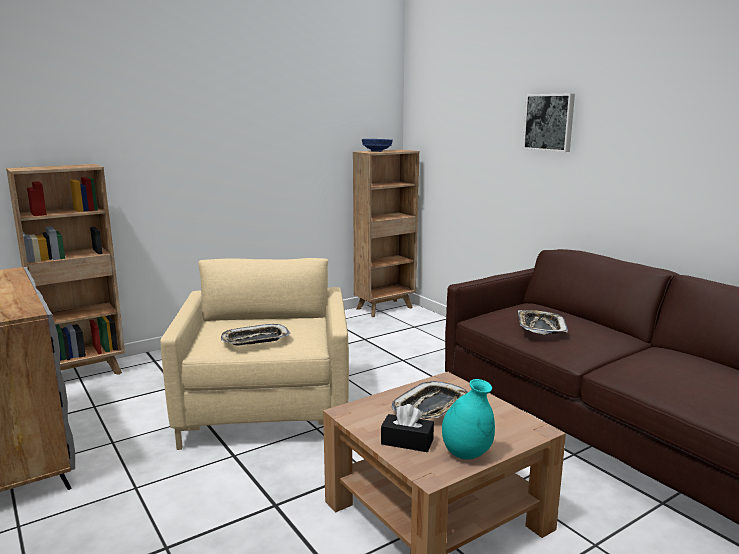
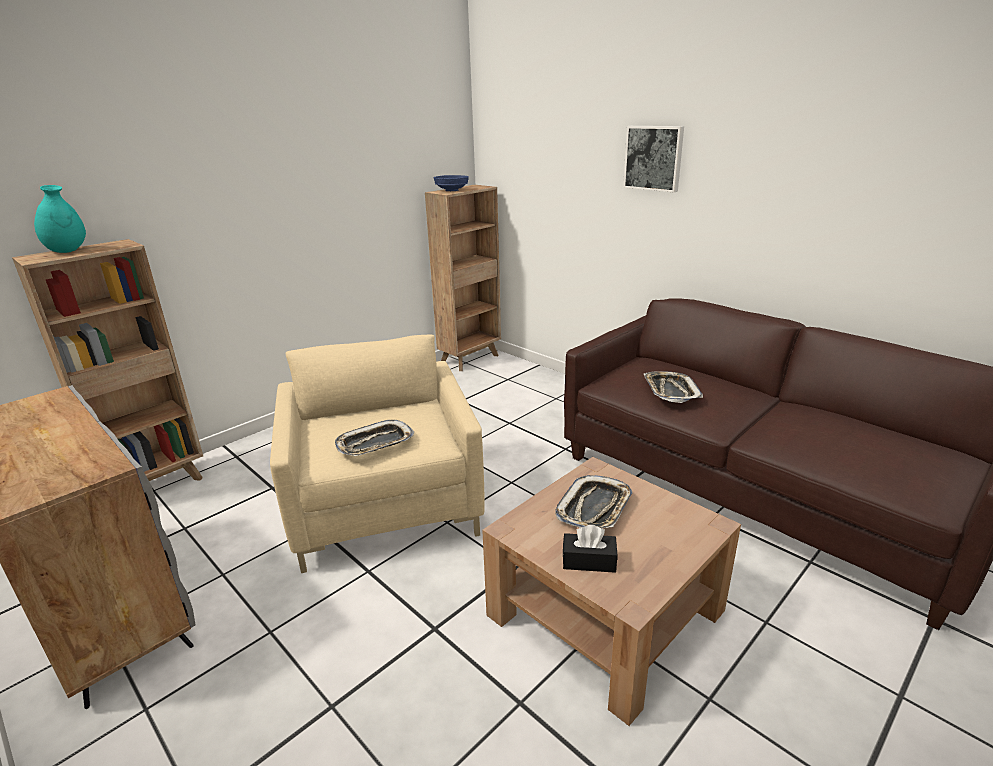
camera: 10 degrees left, 10 degrees up
turquoise vase [442,379,495,460] -> turquoise vase moved to [34,185,86,253]

